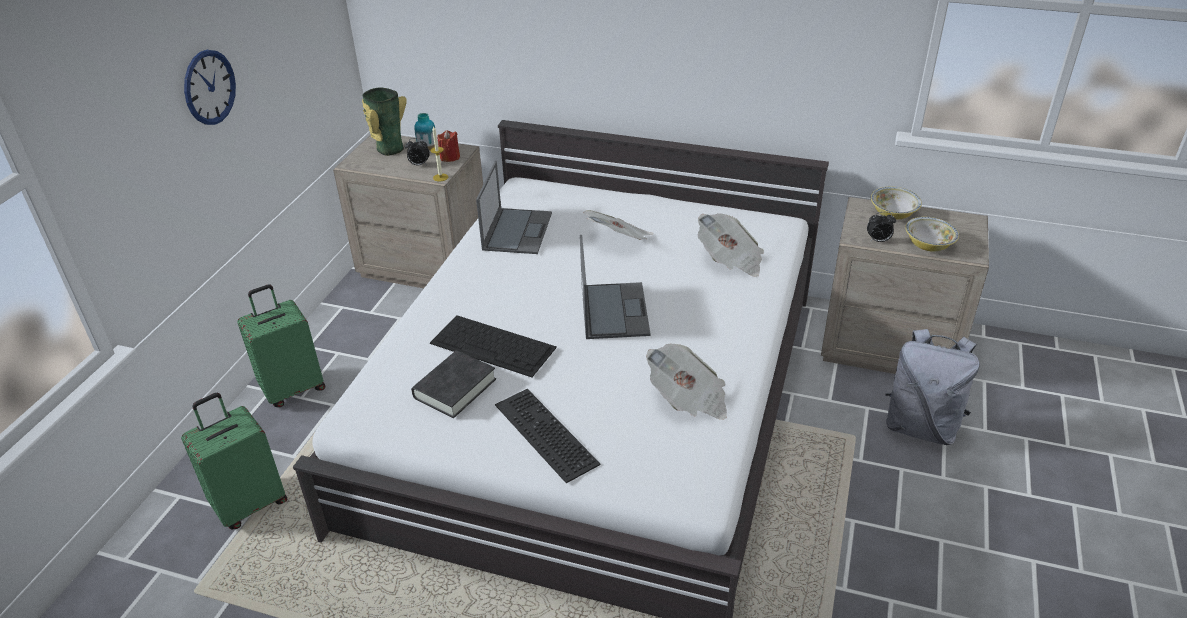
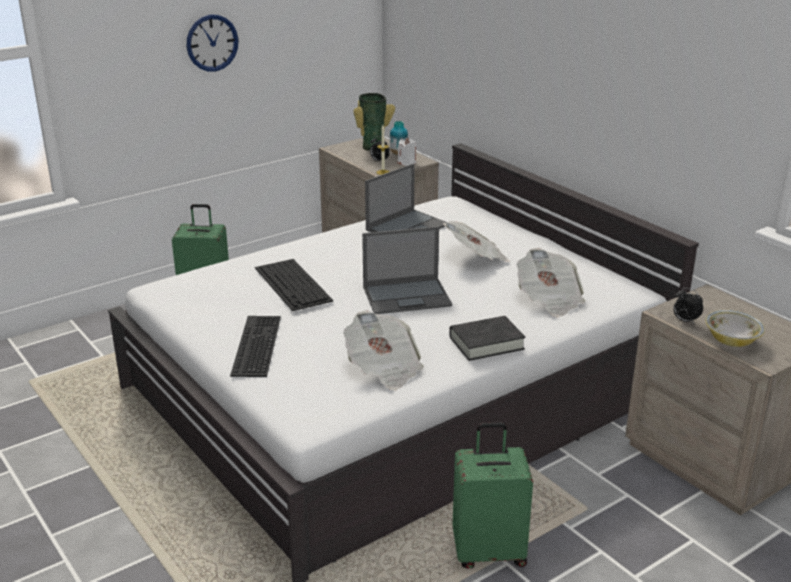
camera: 35 degrees right, 10 degrees down
green suitcase [181,393,287,529] -> green suitcase moved to [452,422,533,568]
black book [411,350,496,418] -> black book moved to [449,316,526,361]
red candle [437,130,460,162] -> white candle [398,138,416,166]
laptop [580,235,651,339] -> laptop turned 45 degrees clockwise [362,226,452,314]
bowl [871,187,922,220] -> none
grey backpack [885,329,980,445] -> none

